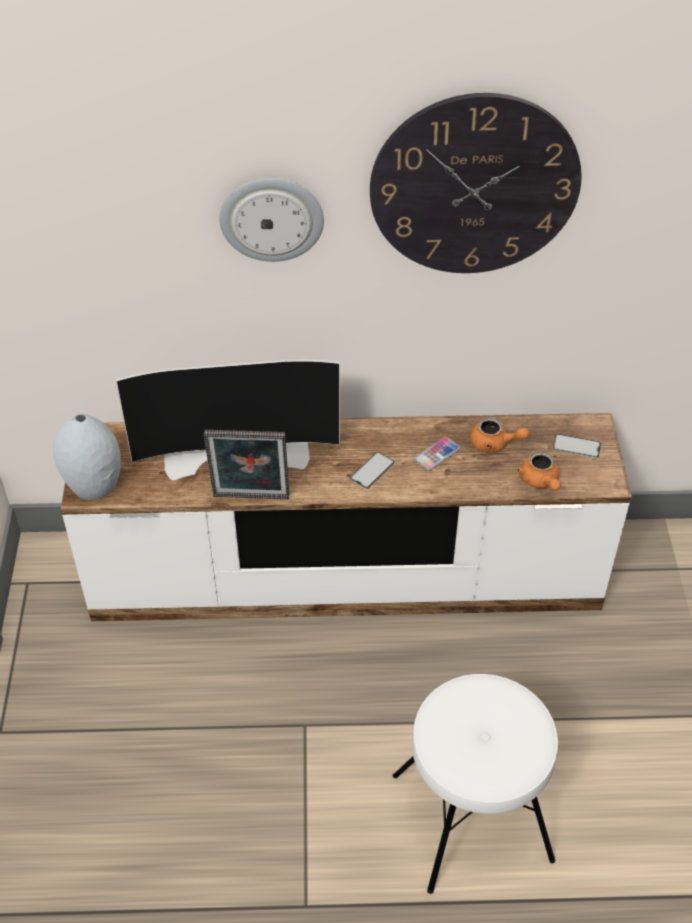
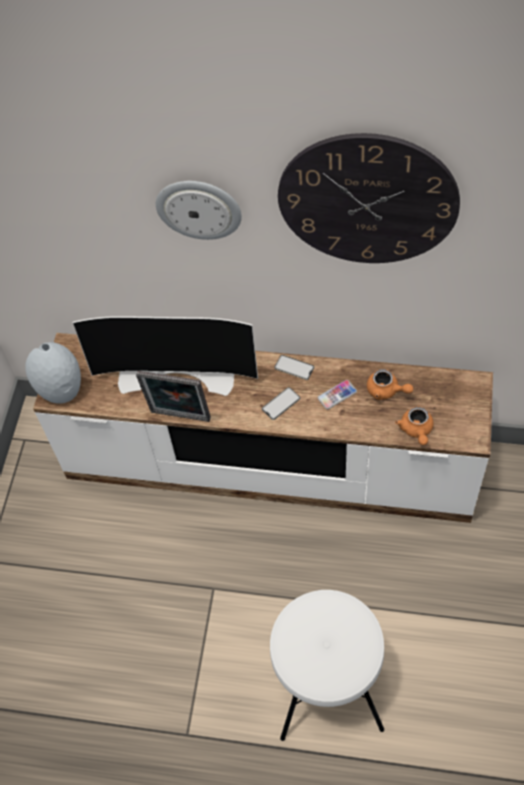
camera: 15 degrees right, 10 degrees up
phone [553,434,601,458] -> phone moved to [274,355,314,380]

